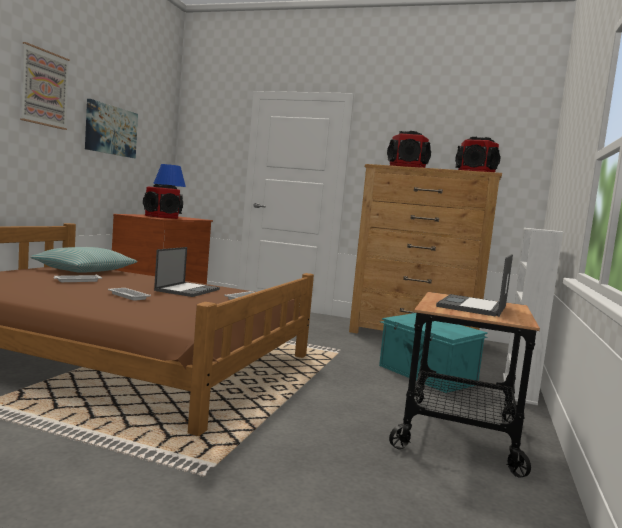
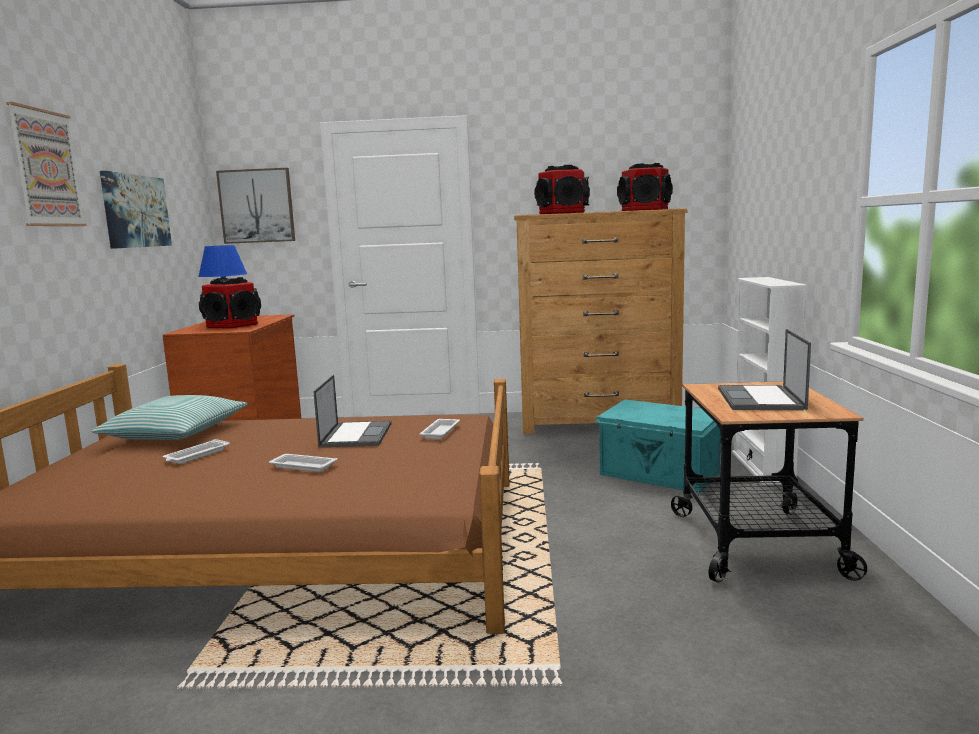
camera: 15 degrees left, 5 degrees up
none -> picture [216,168,295,244]

